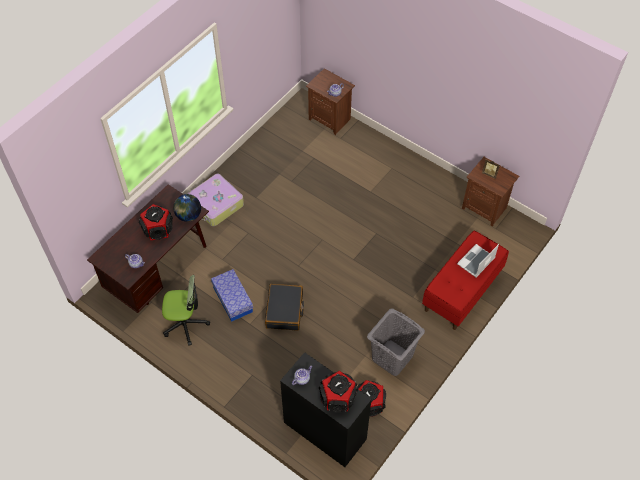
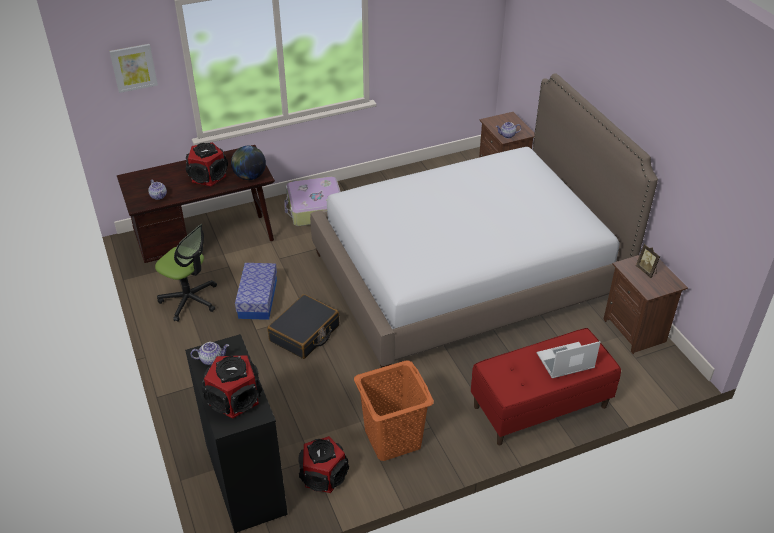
camera: 30 degrees right, 15 degrees down
grey laundry basket [367,309,425,376] -> orange laundry basket [354,360,434,461]
none -> picture [109,44,158,93]
none -> bed [310,73,658,368]

